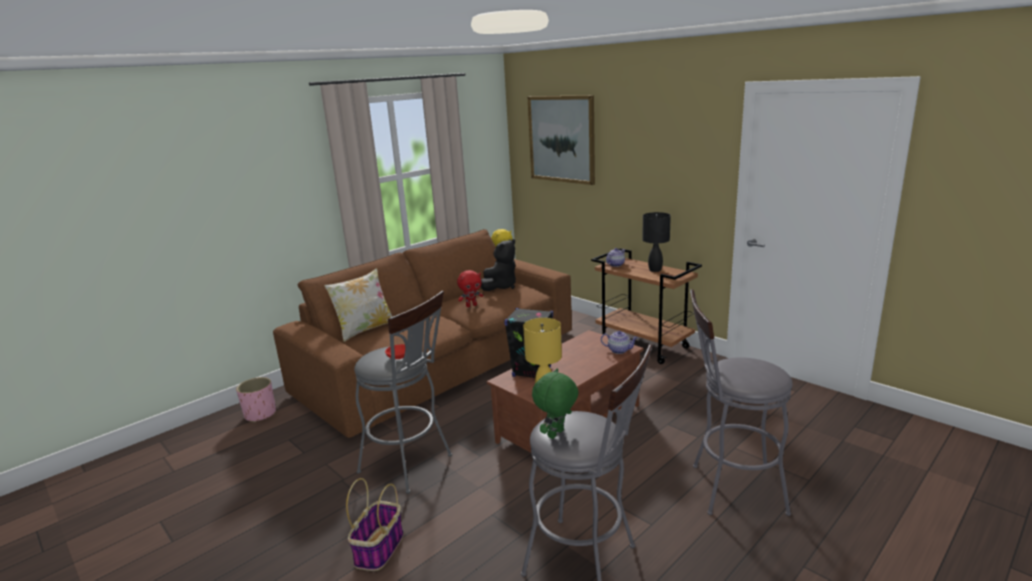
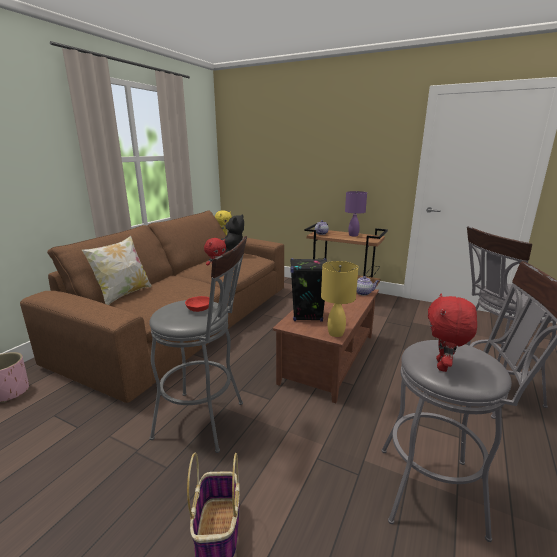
camera: 20 degrees left, 0 degrees up
picture [528,95,595,185] -> none
green plush toy [532,368,579,439] -> red plush toy [428,293,477,372]
black table lamp [642,212,671,272] -> purple table lamp [345,191,367,237]

